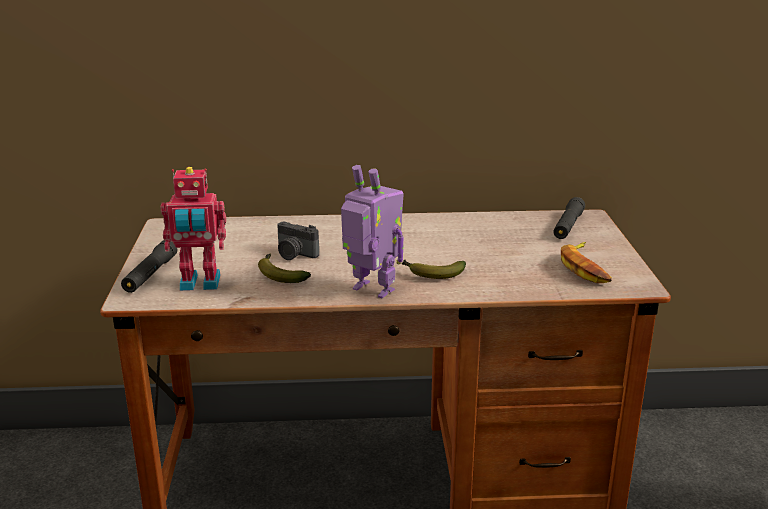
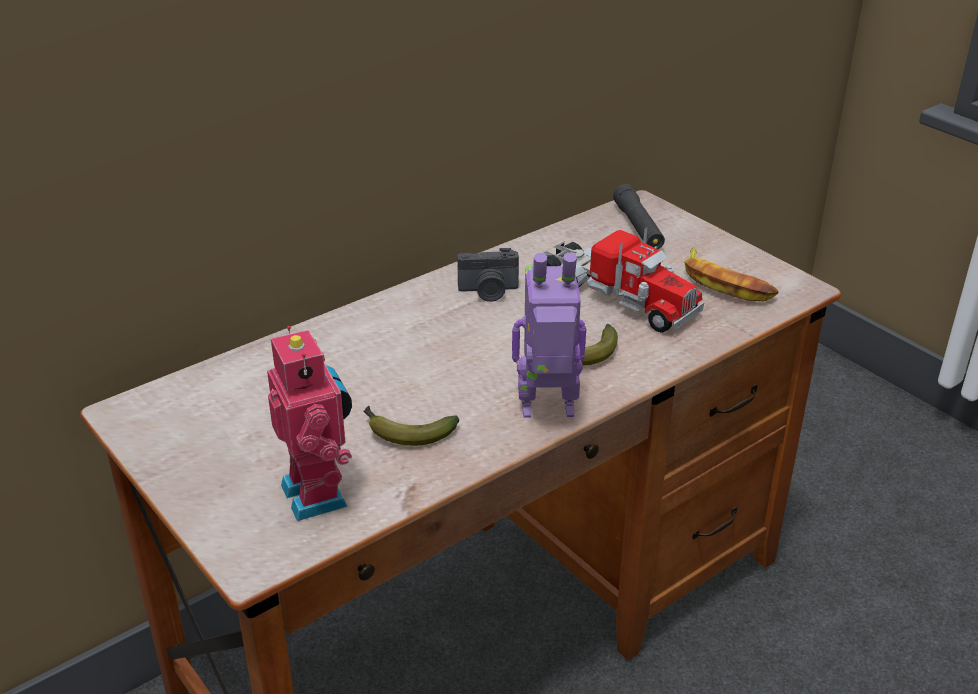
camera: 35 degrees left, 10 degrees up
black flashlight [121,240,177,293] -> none
toy robot [161,167,226,291] -> toy robot turned 75 degrees counterclockwise [267,326,352,521]
camera [277,222,319,260] -> camera moved to [457,248,519,302]
none -> toy truck [544,227,704,333]

